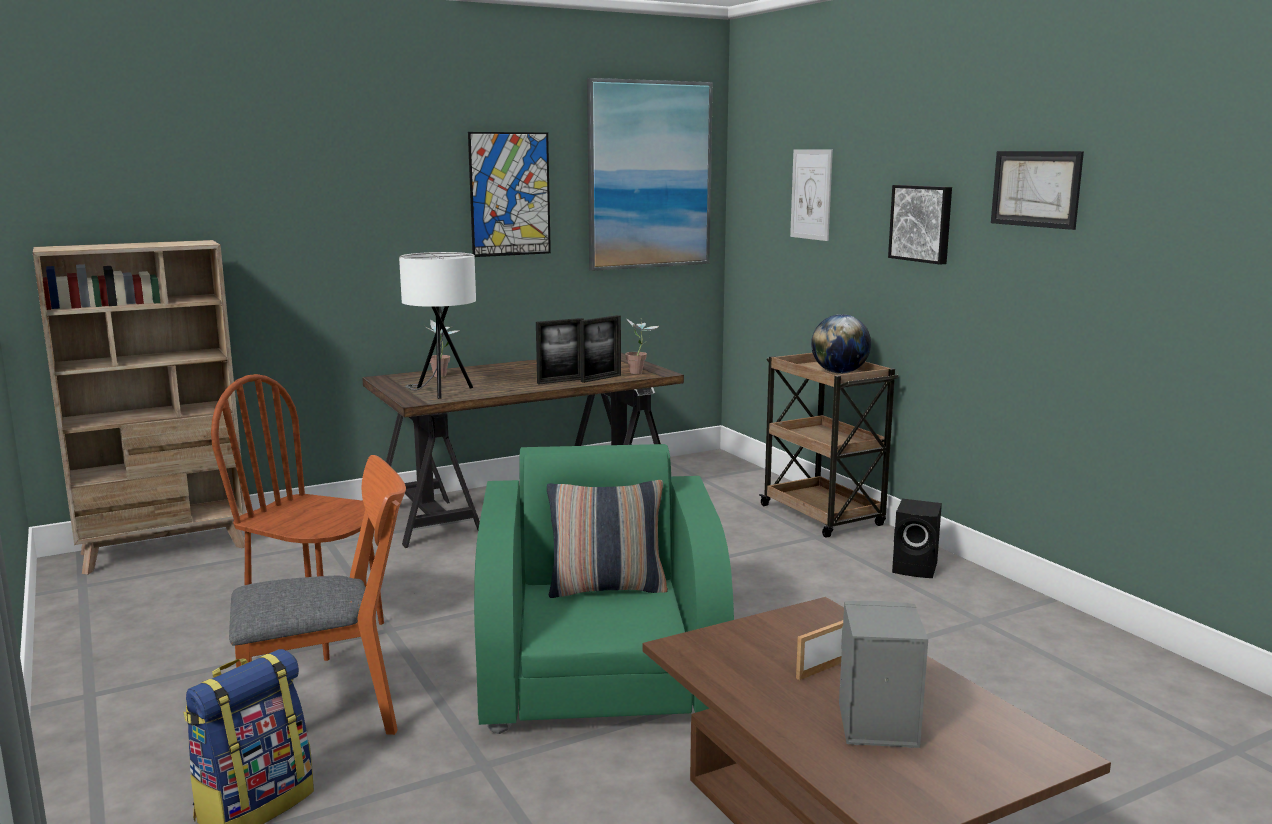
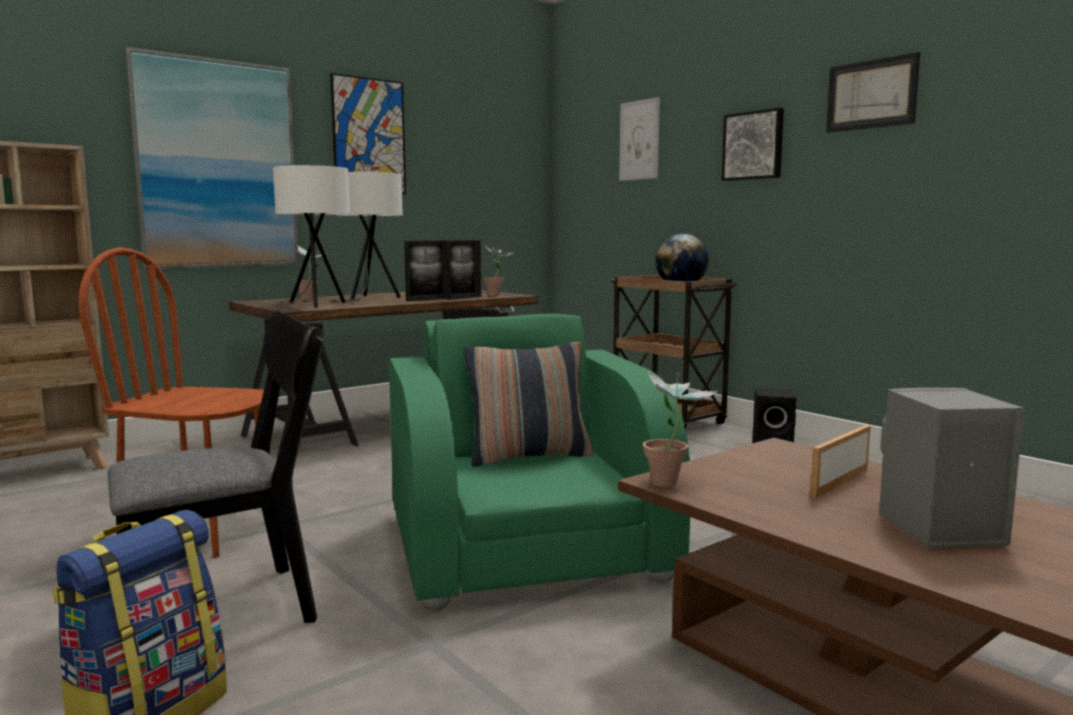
camera: 10 degrees left, 5 degrees down
orange chair [229,455,406,735] -> black chair [107,311,325,623]
picture [587,78,713,271] -> picture moved to [125,47,299,269]
none -> white table lamp [330,172,403,302]
none -> potted plant [643,370,718,487]

